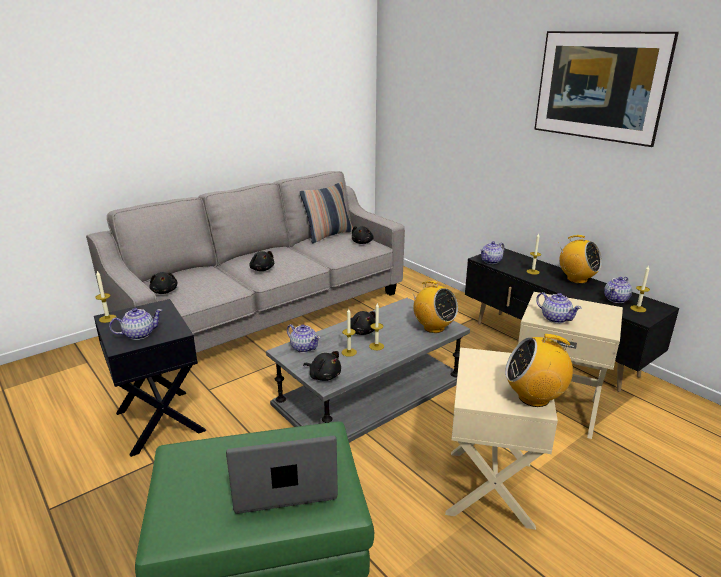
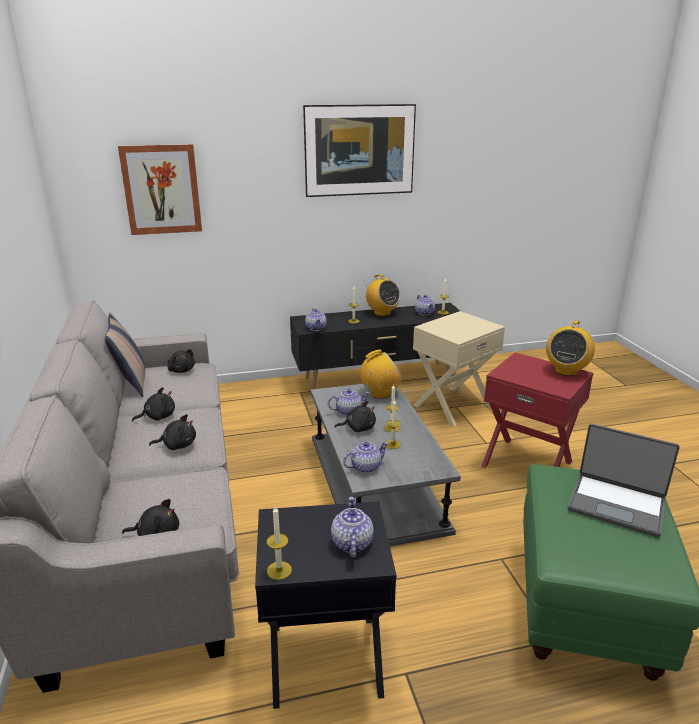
camera: 65 degrees left, 0 degrees up
laptop [226,436,338,514] -> laptop turned 75 degrees counterclockwise [568,424,680,537]
black plush toy [303,351,341,381] -> black plush toy moved to [132,387,175,422]
beige side table [445,347,558,530] -> red side table [481,352,593,468]
teapot [536,292,581,323] -> teapot moved to [328,389,370,416]
radio [558,235,602,284] -> radio turned 75 degrees clockwise [366,274,400,316]
none -> picture [118,144,202,235]

